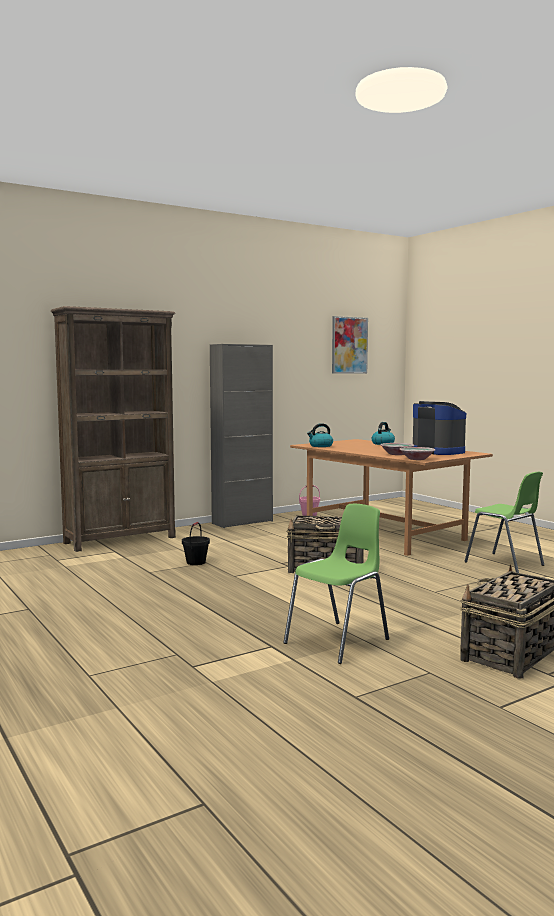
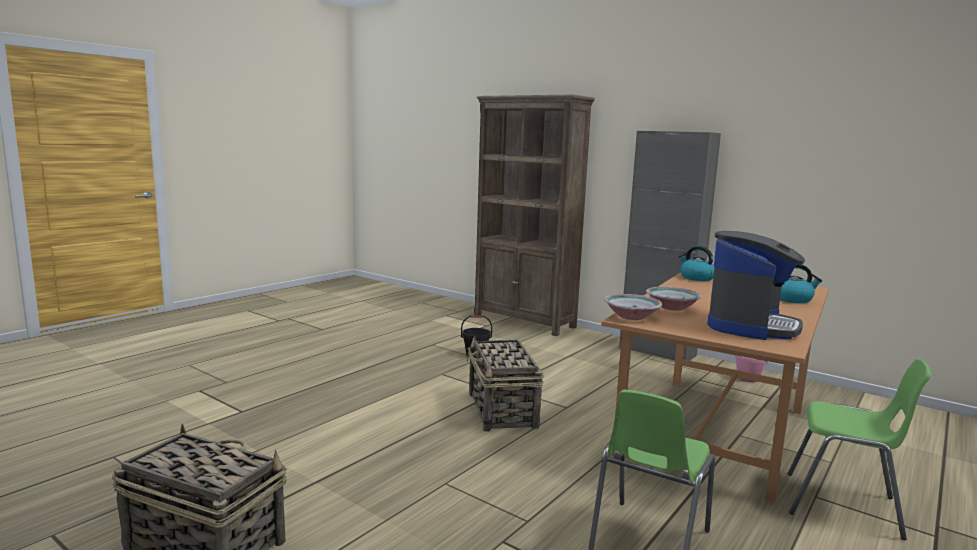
camera: 70 degrees right, 5 degrees up
green chair [283,504,389,664] -> green chair moved to [788,359,932,540]
picture [332,316,368,374] -> none

